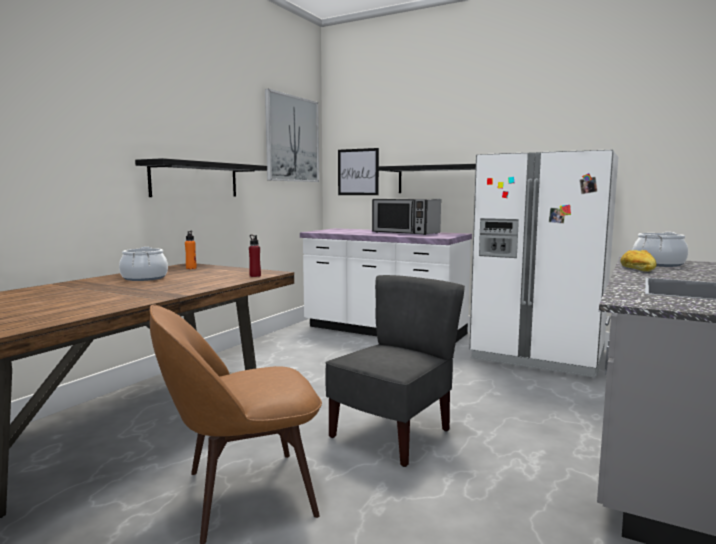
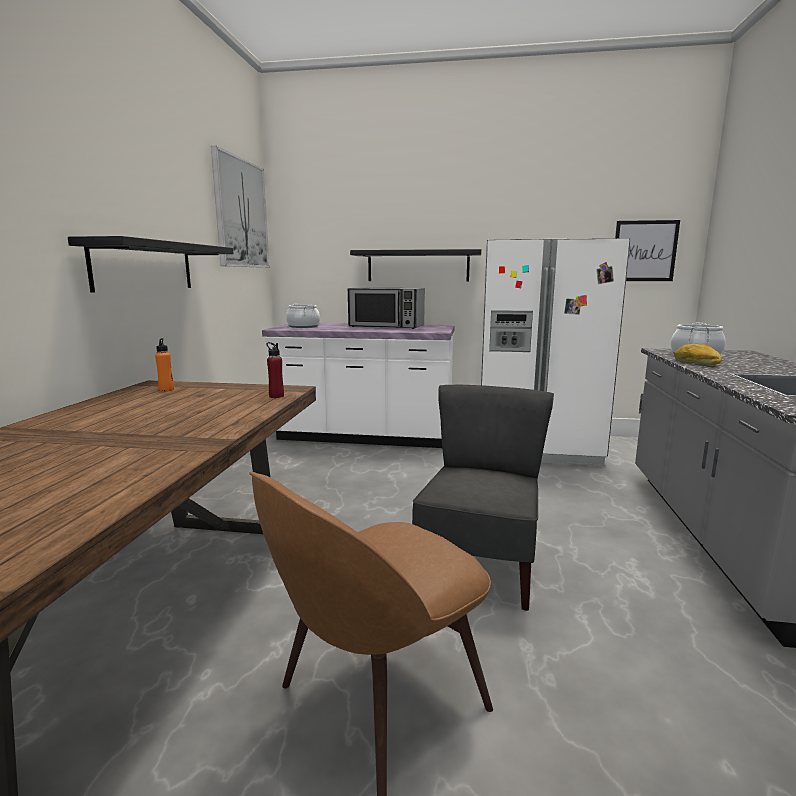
camera: 20 degrees left, 5 degrees up
cooking pot [119,247,168,281] -> cooking pot moved to [286,304,320,328]
picture [338,148,379,195] -> picture moved to [615,220,680,281]

